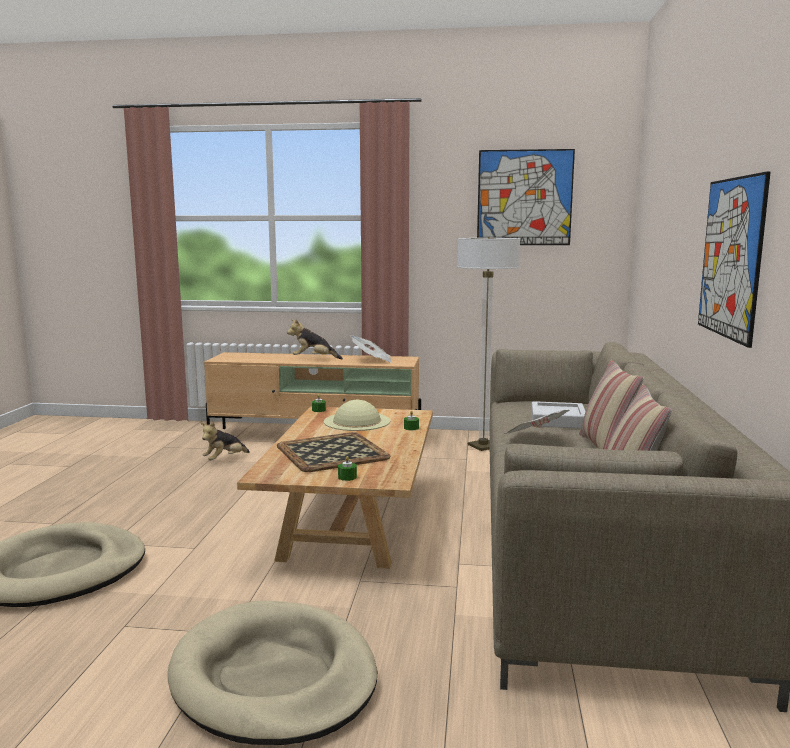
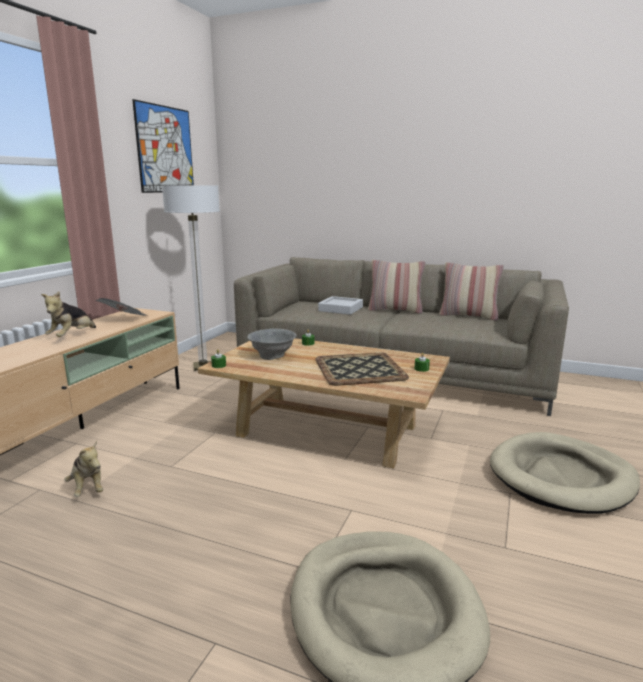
camera: 75 degrees left, 5 degrees up
beige hat [324,400,390,431] -> grey bowl [247,328,297,360]
newspaper [504,409,570,434] -> none
picture [698,171,771,348] -> none

